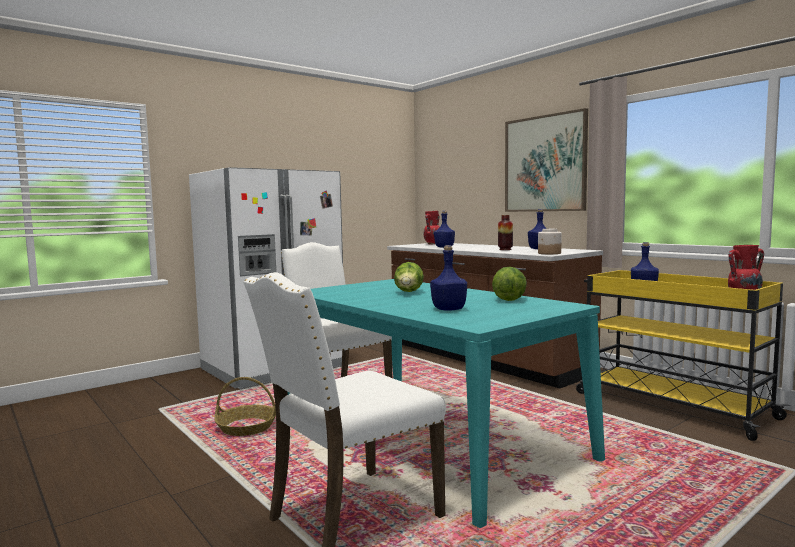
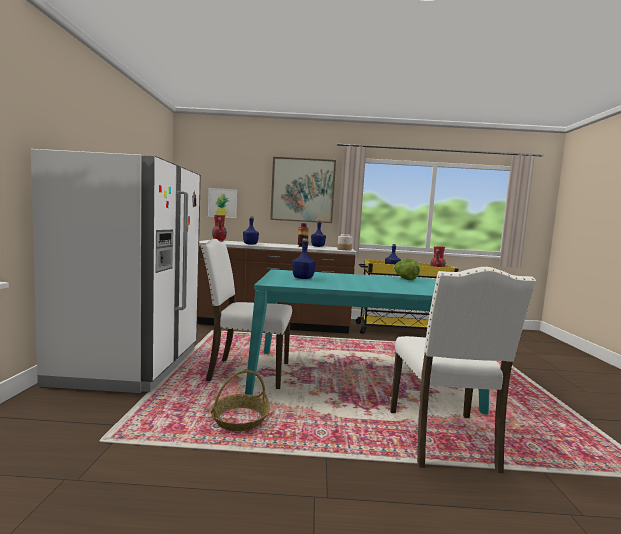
camera: 50 degrees left, 0 degrees up
lettuce [394,262,424,292] -> none
blue bottle [430,245,467,311] -> blue bottle moved to [292,238,316,279]
none -> picture [208,188,237,218]

